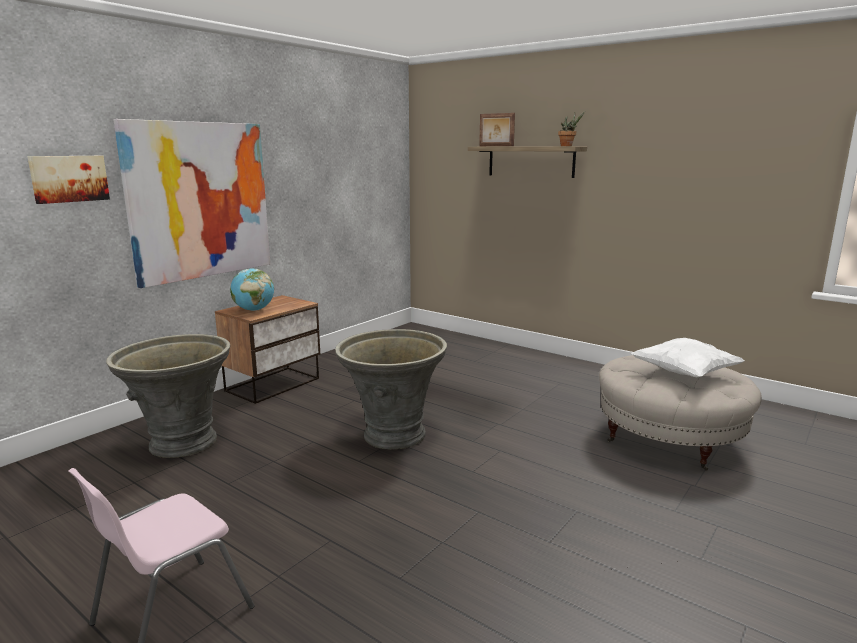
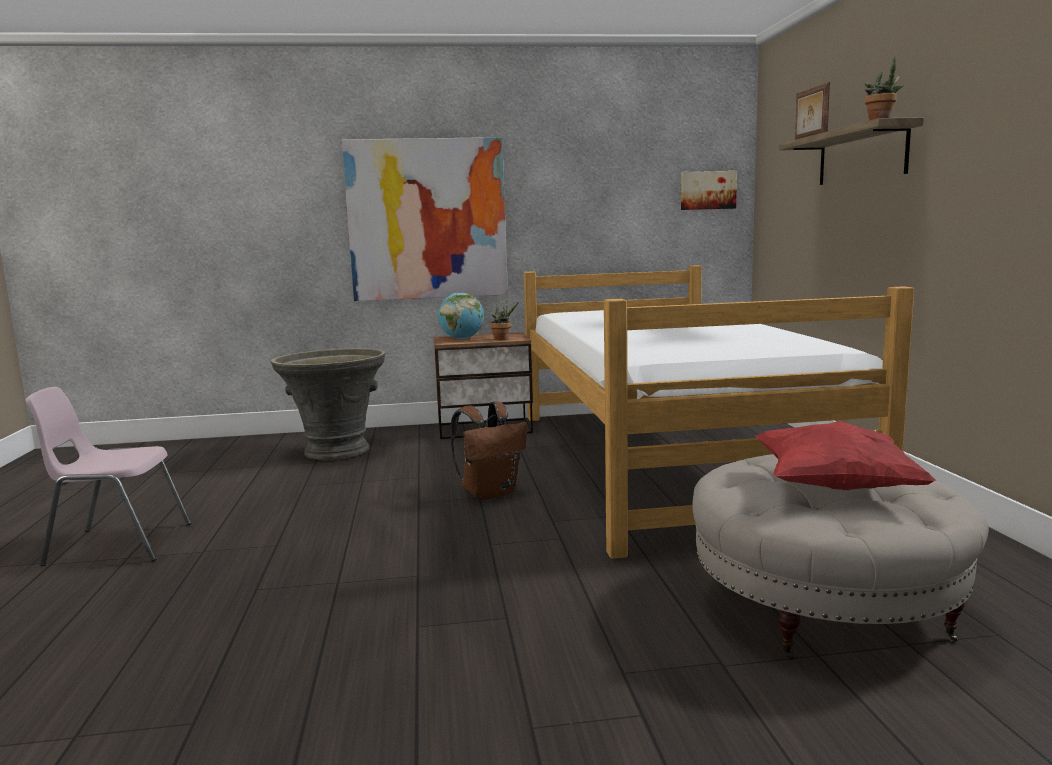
camera: 45 degrees right, 5 degrees down
picture [27,156,110,204] -> picture moved to [681,171,737,210]
grey planter [335,329,447,450] -> brown backpack [451,401,527,500]
white pillow [631,338,745,377] -> red pillow [755,421,936,490]
none -> potted plant [490,301,519,340]
none -> bed [523,265,914,559]

